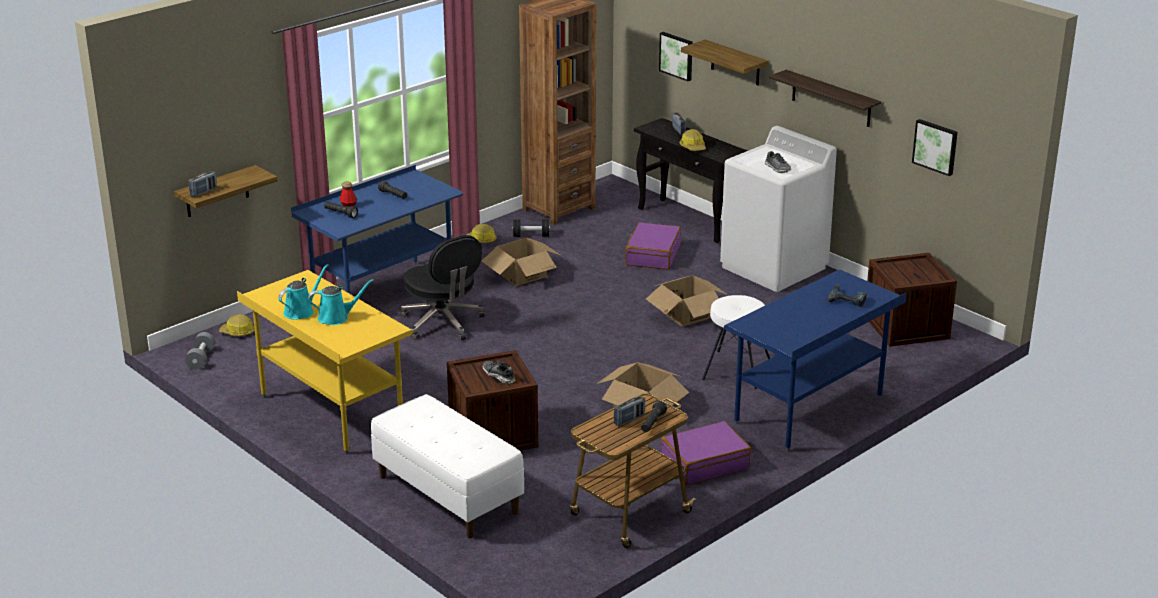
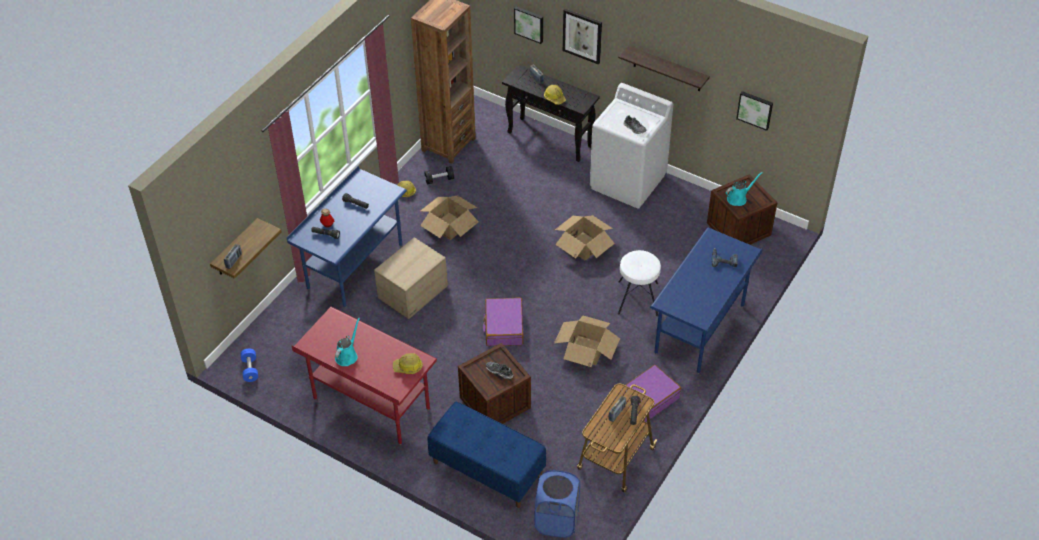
camera: 15 degrees left, 20 degrees up
grey dumbbell [185,332,215,370] -> blue dumbbell [241,349,258,382]
hard hat [219,314,255,336] -> hard hat moved to [393,353,423,374]
yellow desk [237,270,413,454] -> red desk [291,307,437,445]
turquoise watering can [308,279,374,325] -> turquoise watering can moved to [726,172,763,206]
white bench [371,394,524,538] -> blue bench [428,402,546,508]
black office chair [401,235,485,340] -> cardboard box [374,237,448,319]
purple suitcase [625,222,681,270] -> purple suitcase moved to [483,298,524,346]
shelf [681,40,768,85] -> picture [563,9,602,65]
none -> blue laundry basket [535,470,580,538]

